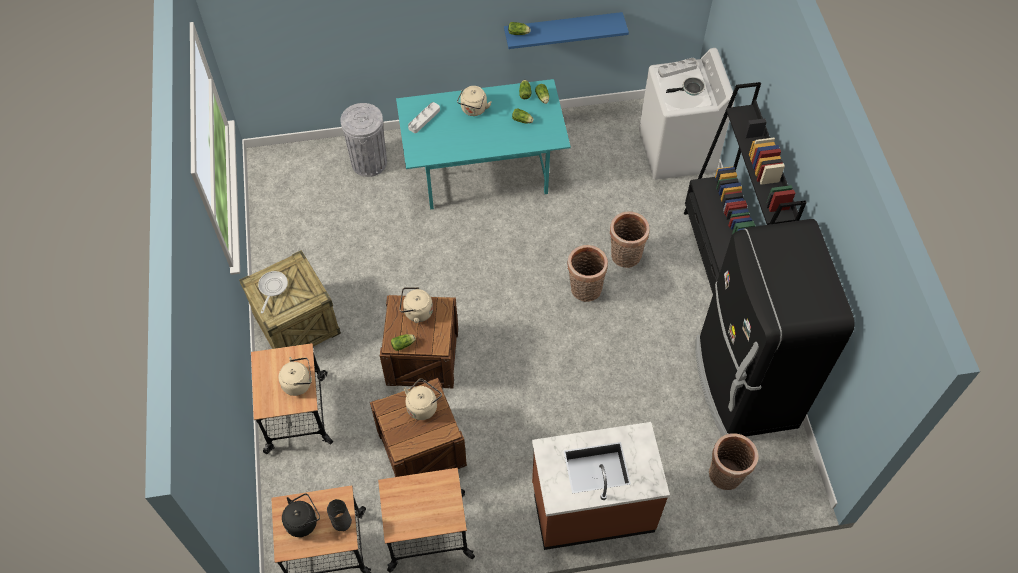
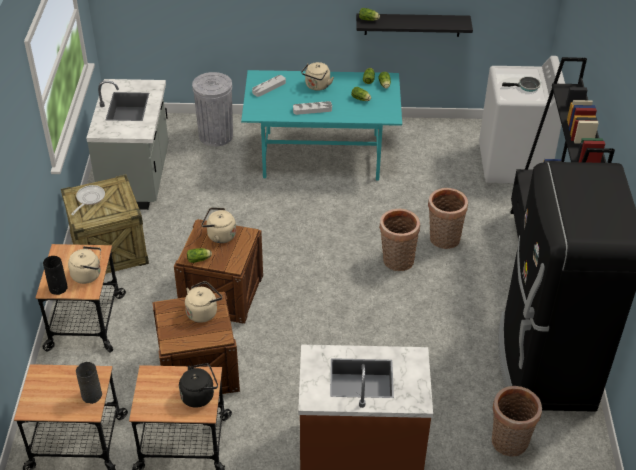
camera: 10 degrees right, 15 degrees down
black kettle [282,493,320,537] -> black kettle moved to [179,363,218,408]
blue shelf [504,12,629,49] -> black shelf [356,14,473,37]
grey tray [658,58,698,78] -> grey tray moved to [293,101,332,115]
none -> black vase [43,256,68,295]
none -> grey counter [86,79,168,210]

